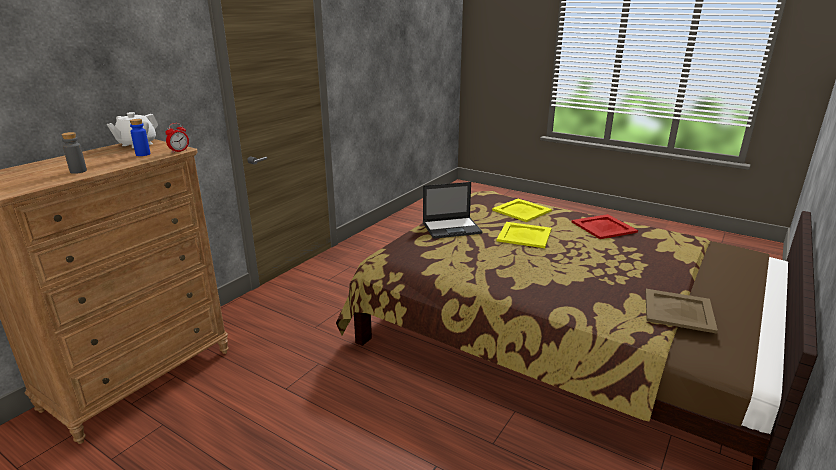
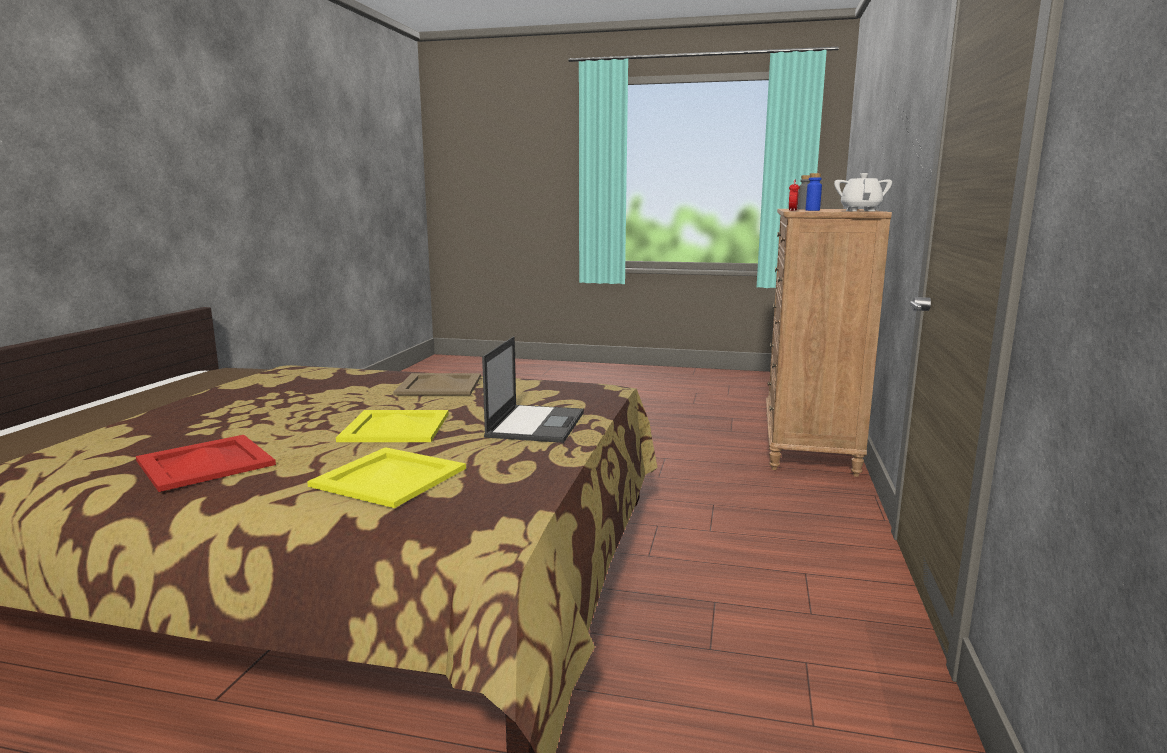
camera: 160 degrees right, 10 degrees down
laptop [423,182,483,239] -> laptop turned 135 degrees clockwise [482,336,584,443]
beige tray [645,289,718,334] -> beige tray moved to [393,373,481,396]

